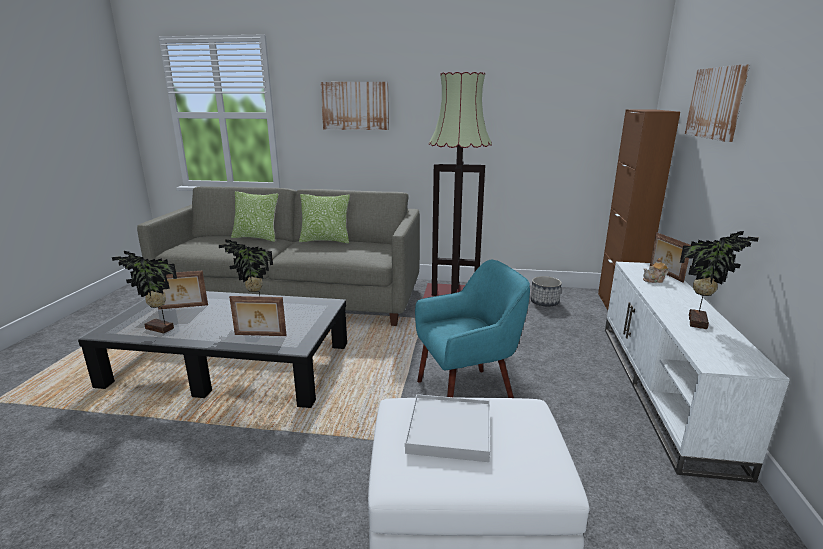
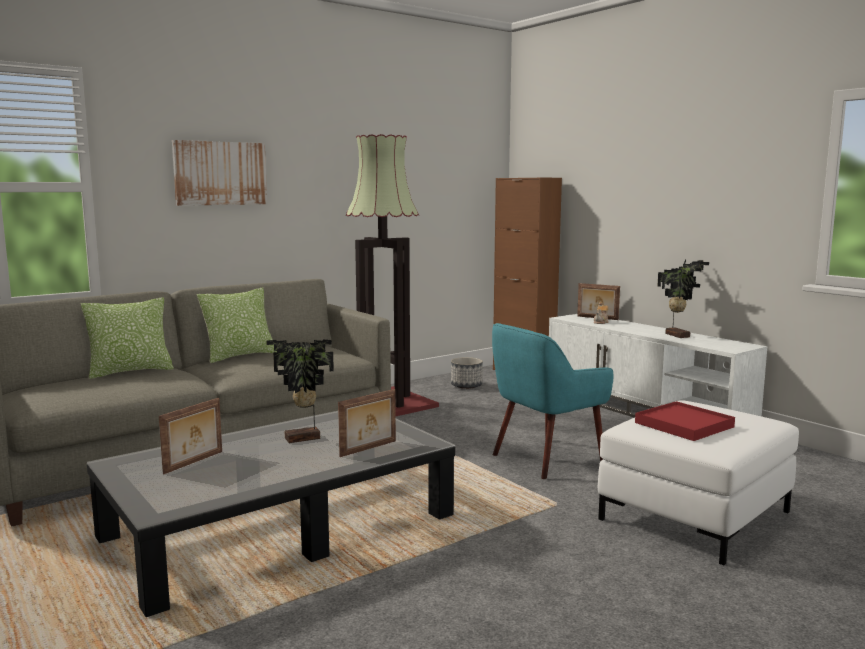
camera: 45 degrees left, 10 degrees down
potted plant [112,251,177,334] -> none
white tray [405,394,490,462] -> red tray [635,401,735,441]
turquoise armchair [415,260,530,398] -> turquoise armchair turned 150 degrees counterclockwise [492,323,613,479]
picture [685,64,750,142] -> none

